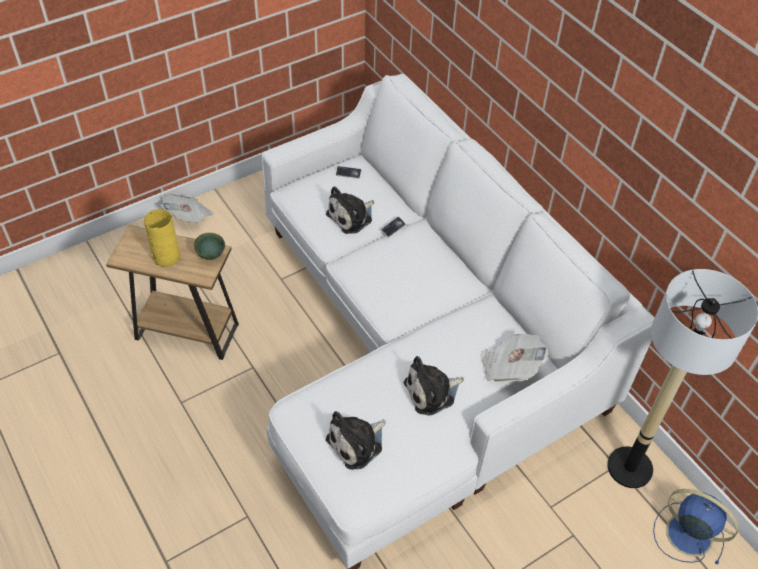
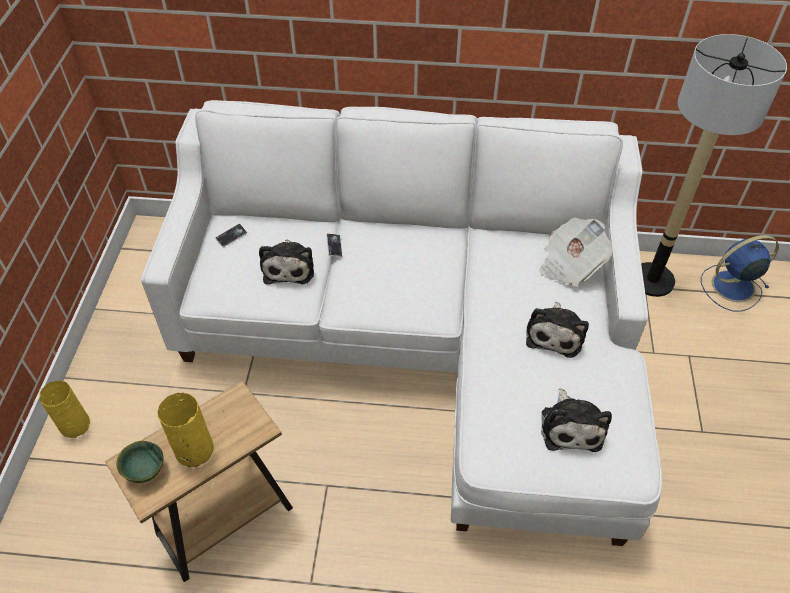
camera: 50 degrees left, 0 degrees up
newspaper [161,194,214,223] -> yellow vase [39,381,90,438]
green bowl [194,233,225,260] -> green bowl moved to [116,441,164,483]

